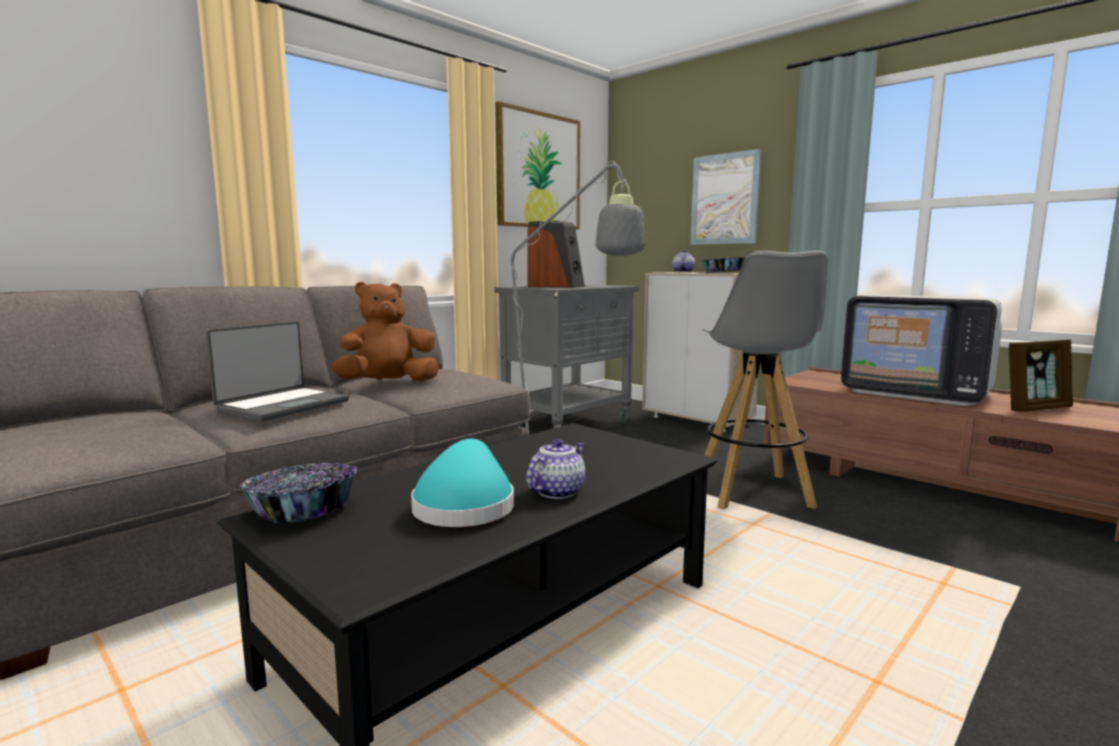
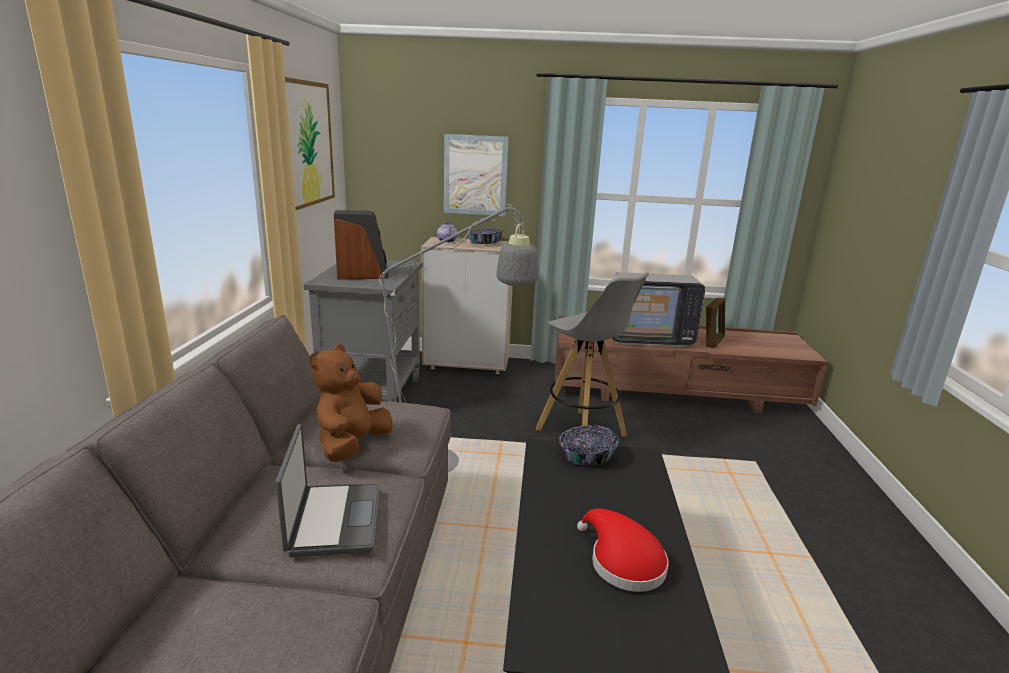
camera: 40 degrees left, 10 degrees up
bowl [239,463,358,523] -> bowl moved to [559,425,619,465]
turquoise hat [411,439,514,527] -> red hat [577,509,669,592]
teapot [526,439,585,499] -> none

